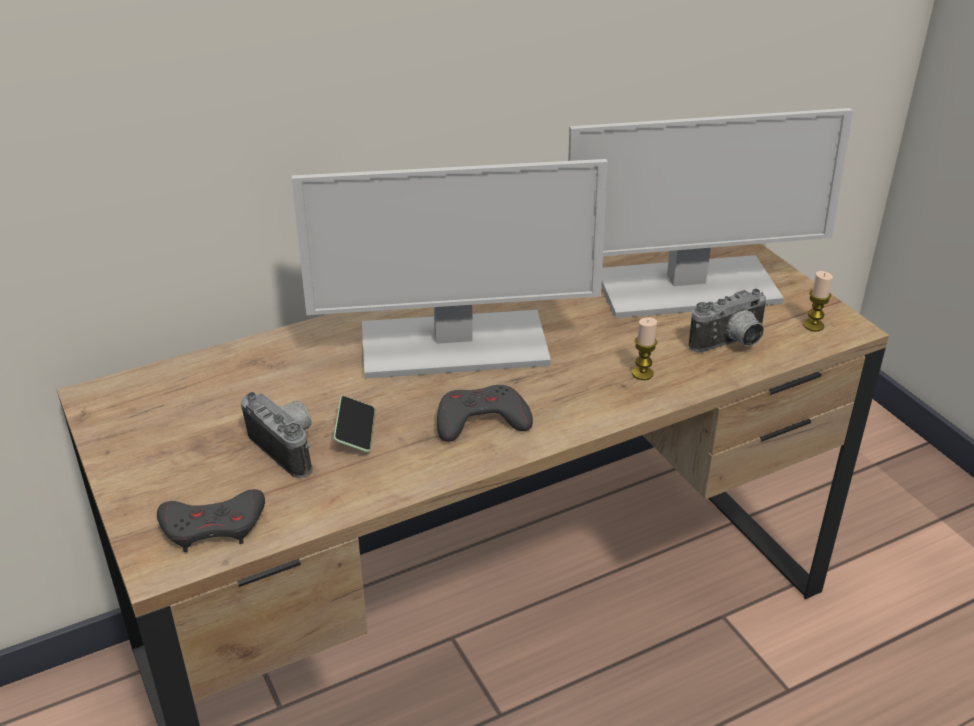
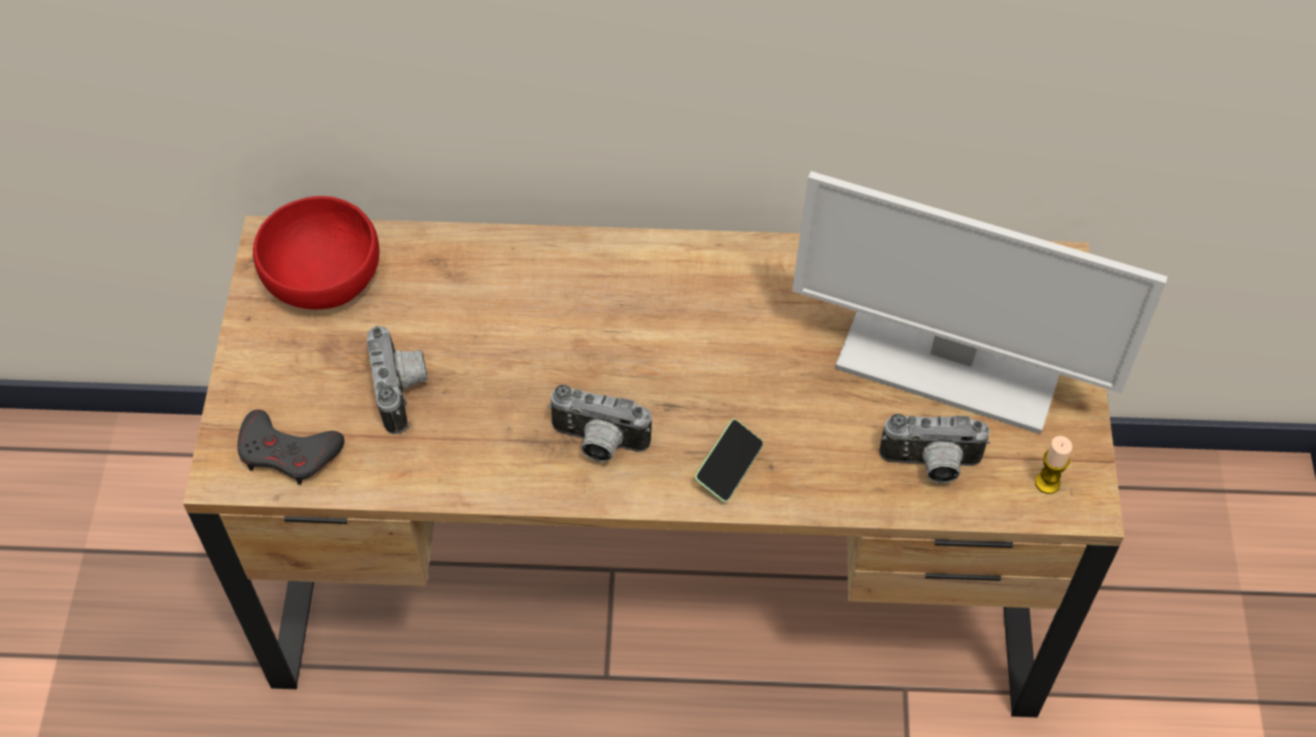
camera: 30 degrees right, 20 degrees up
monitor [292,159,608,379] -> none
phone [333,396,375,452] -> phone moved to [695,419,764,502]
grey game controller [437,385,533,442] -> camera [548,385,652,462]
candle [632,317,657,380] -> none
none -> red bowl [253,196,379,309]

